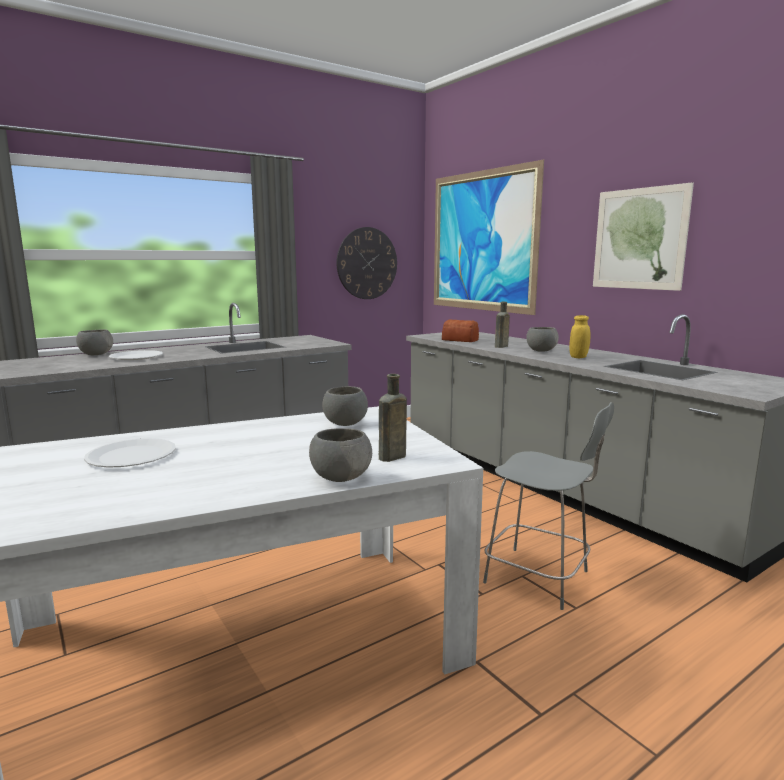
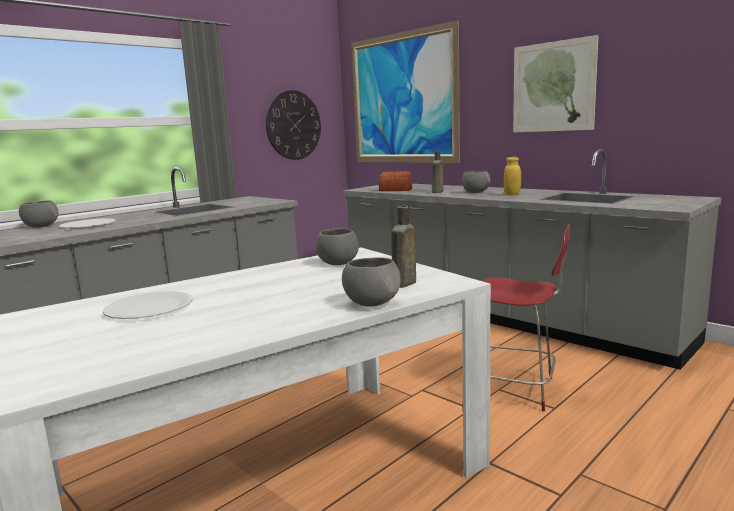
camera: 10 degrees left, 0 degrees up
grey chair [483,402,614,610] -> red chair [482,224,570,411]

